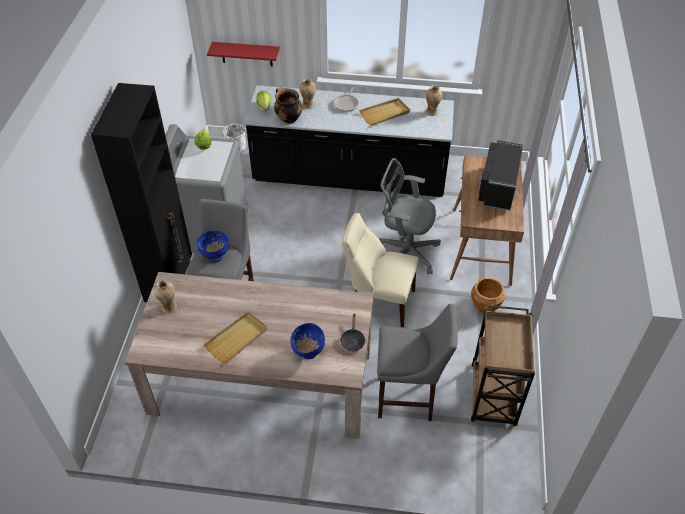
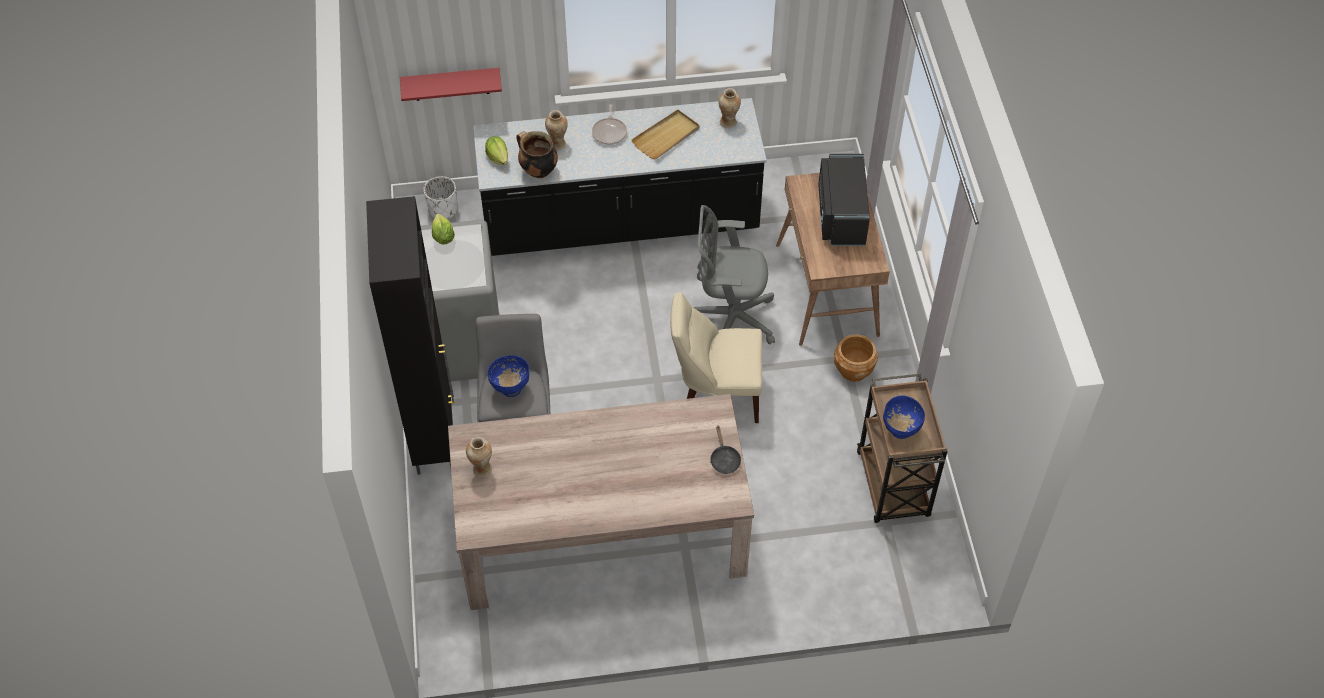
camera: 15 degrees left, 5 degrees up
beige tray [203,312,268,364] -> none
blue bowl [291,323,325,359] -> blue bowl moved to [883,395,925,439]
grey stool [377,304,458,421] -> none

